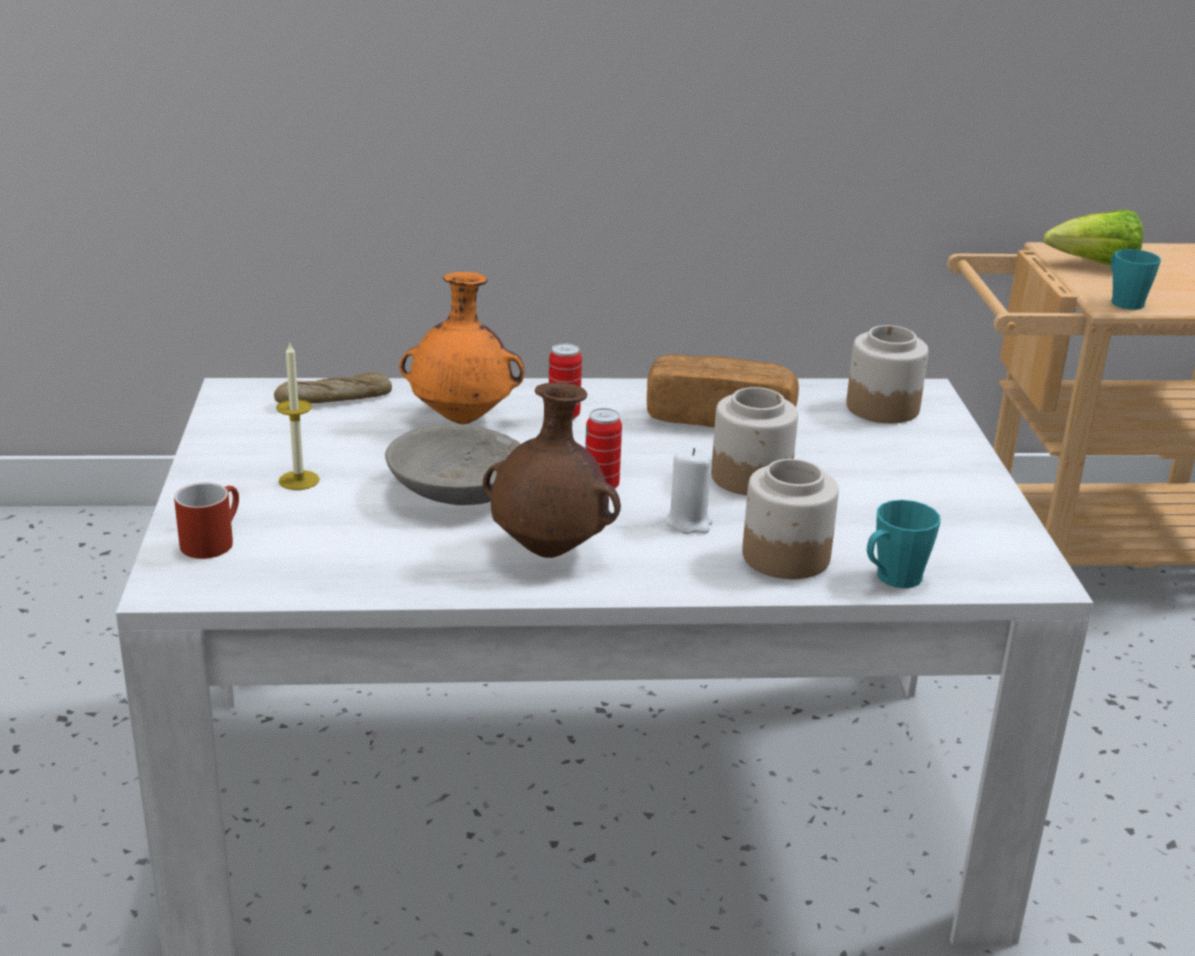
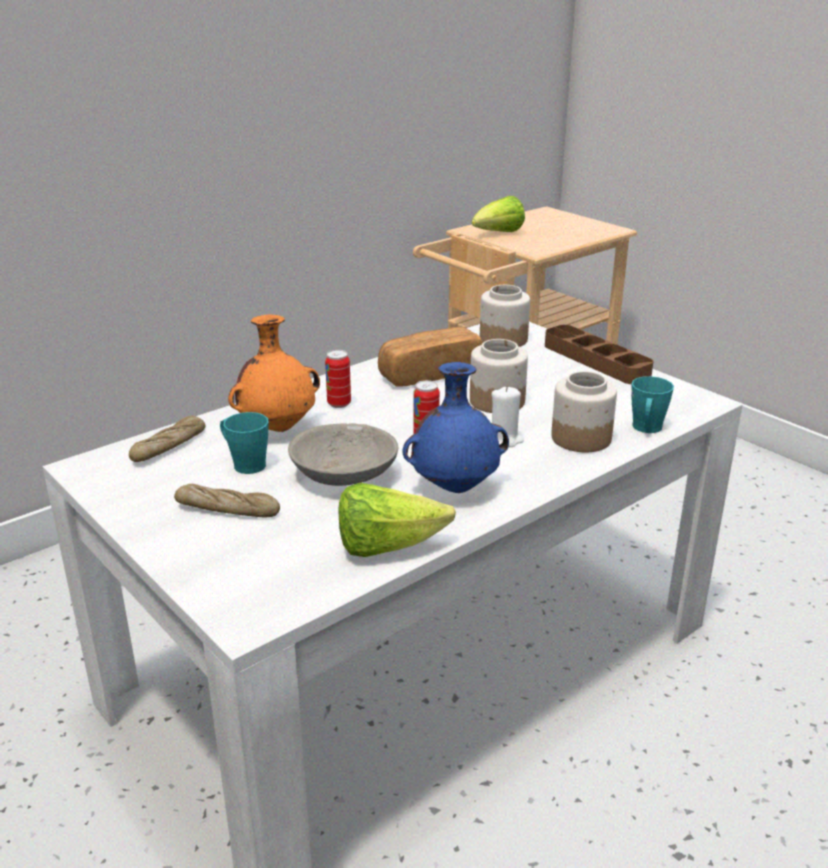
camera: 35 degrees left, 0 degrees up
red mug [174,483,239,559] -> none
candle [276,341,319,490] -> bread [174,484,280,518]
brown vase [483,382,621,558] -> blue vase [403,362,509,493]
turquoise mug [1111,249,1161,310] -> turquoise mug moved to [220,412,268,474]
none -> lettuce [338,483,456,557]
none -> brown tray [545,325,653,384]

